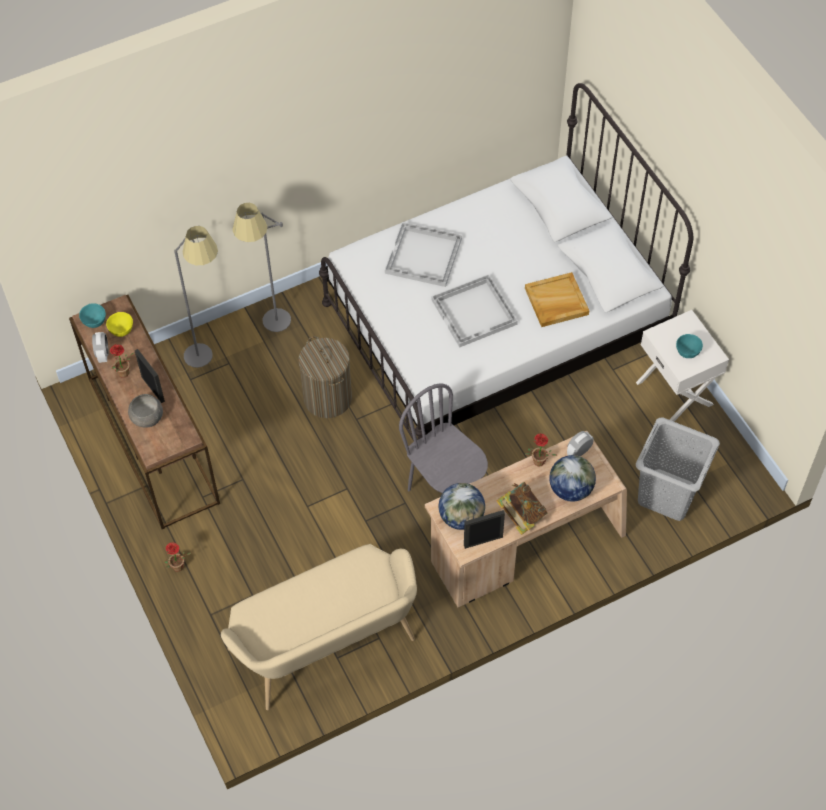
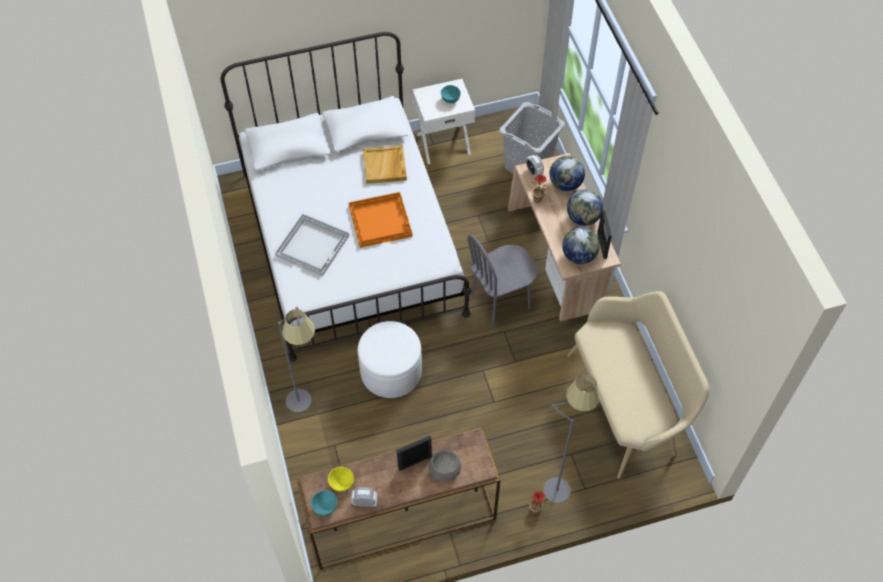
camera: 80 degrees left, 0 degrees up
potted plant [110,344,135,378] -> none
grey floor lamp [174,226,218,368] -> grey floor lamp moved to [543,374,600,503]
laundry basket [298,336,352,418] -> white ottoman [358,321,422,398]
white tray [431,274,518,348] -> orange tray [348,192,413,248]
book [497,482,548,535] -> globe [567,190,603,226]

